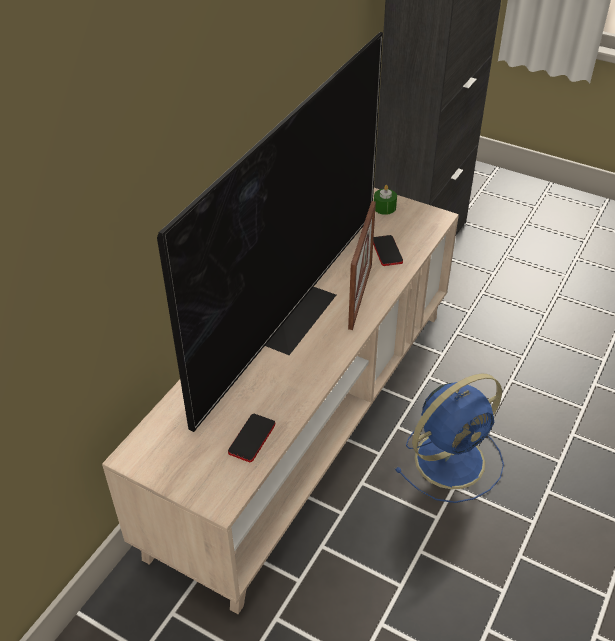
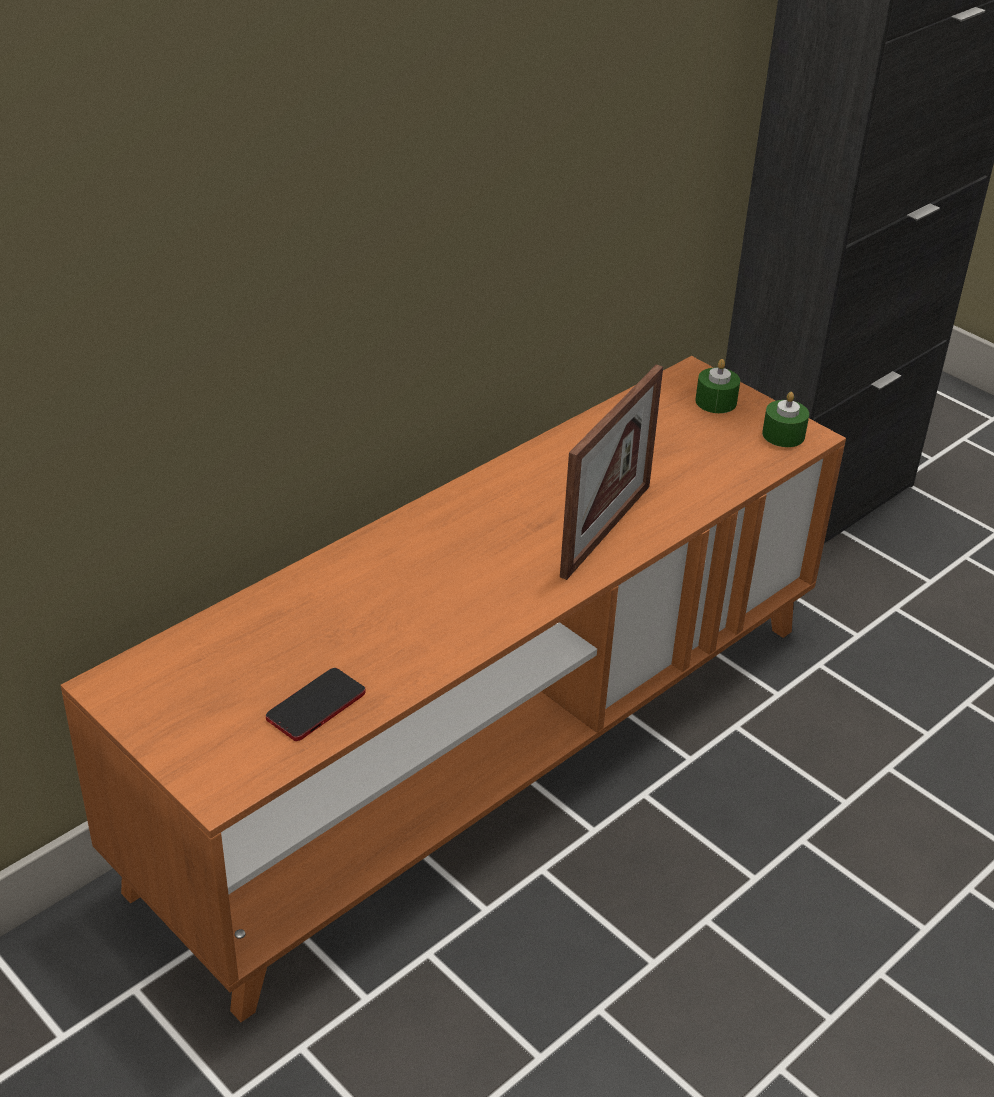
camera: 15 degrees right, 5 degrees down
beige tv stand [102,188,459,614] -> orange tv stand [61,356,846,1022]
television [157,32,383,432] -> none
phone [373,235,403,266] -> none
blue fan [395,373,504,503] -> none
none -> green candle [762,392,809,447]

